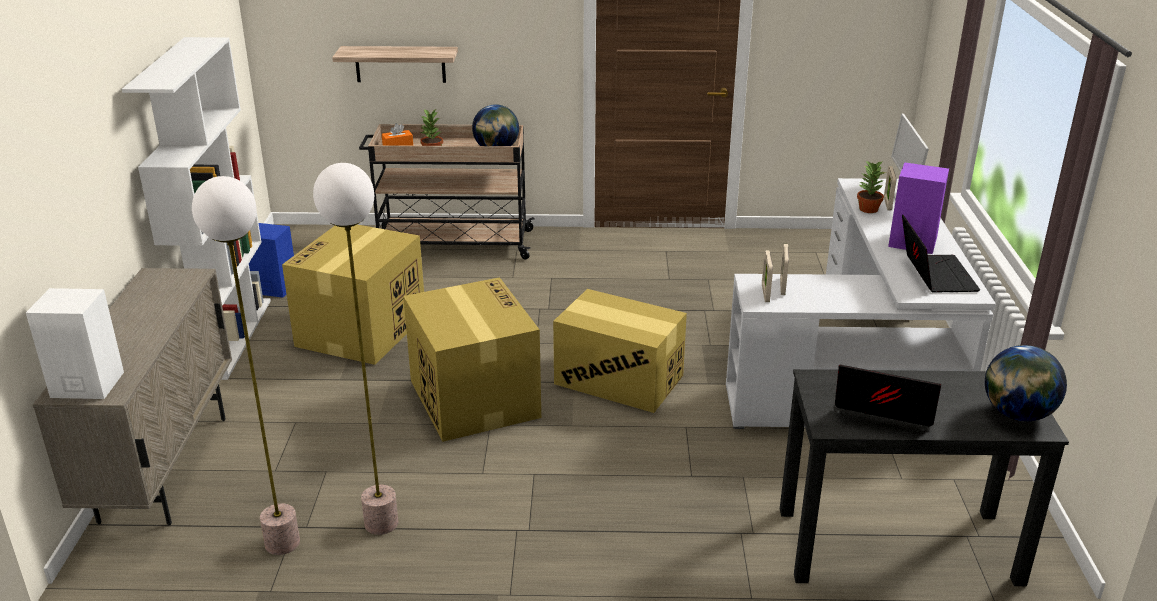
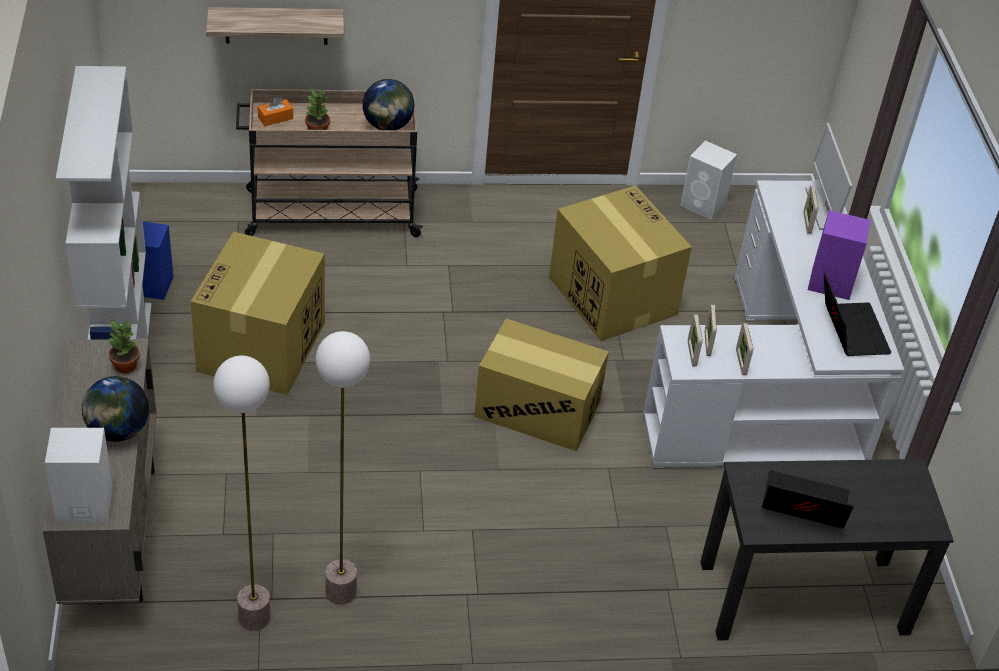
camera: 10 degrees left, 15 degrees up
cardboard box [403,277,541,442] -> cardboard box moved to [549,185,692,341]
potted plant [857,161,886,213] -> potted plant moved to [108,320,140,374]
globe [985,345,1067,421] -> globe moved to [82,376,149,442]
none -> white speaker [680,141,737,220]
none -> picture frame [736,323,753,375]

